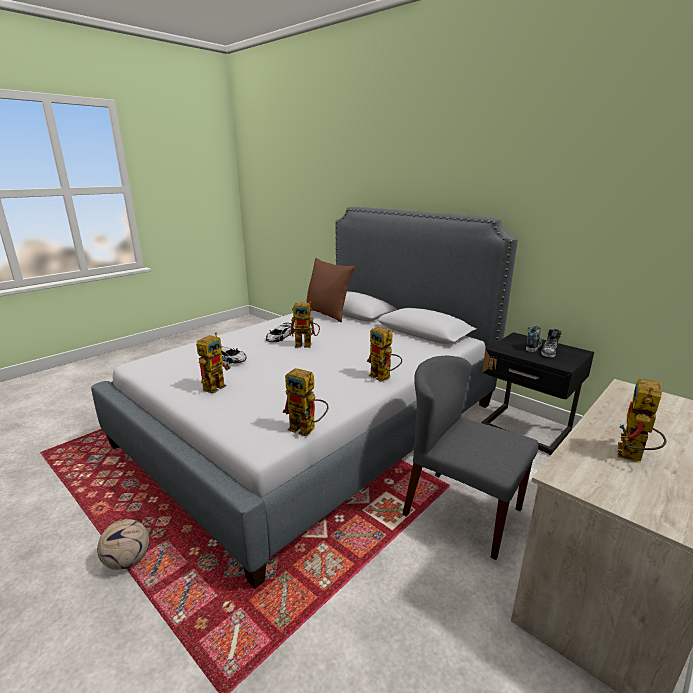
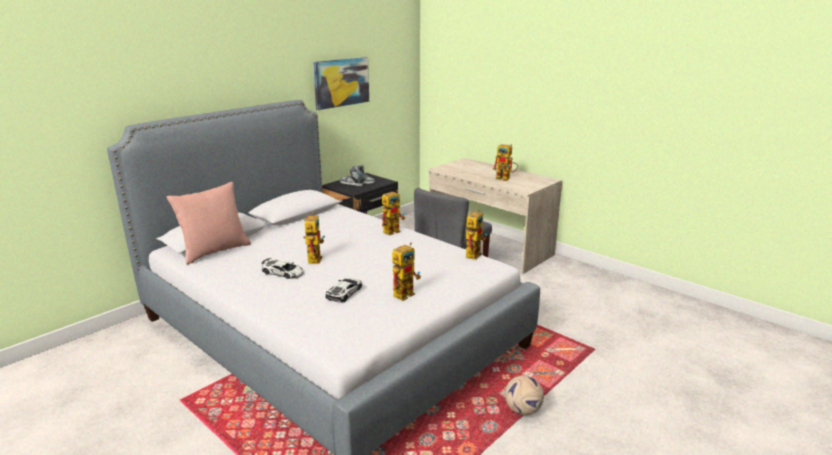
camera: 90 degrees left, 0 degrees up
toy robot [196,332,231,394] -> toy robot turned 105 degrees clockwise [392,243,421,301]
brown pillow [306,258,355,322] -> pink pillow [167,182,251,265]
none -> picture [313,57,369,110]

